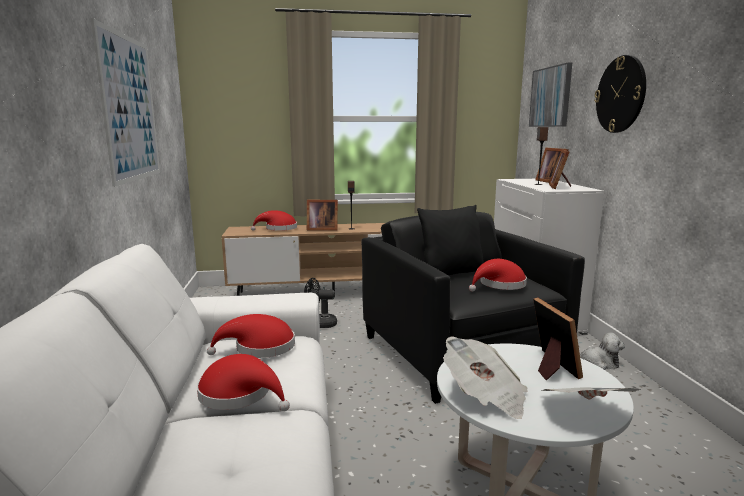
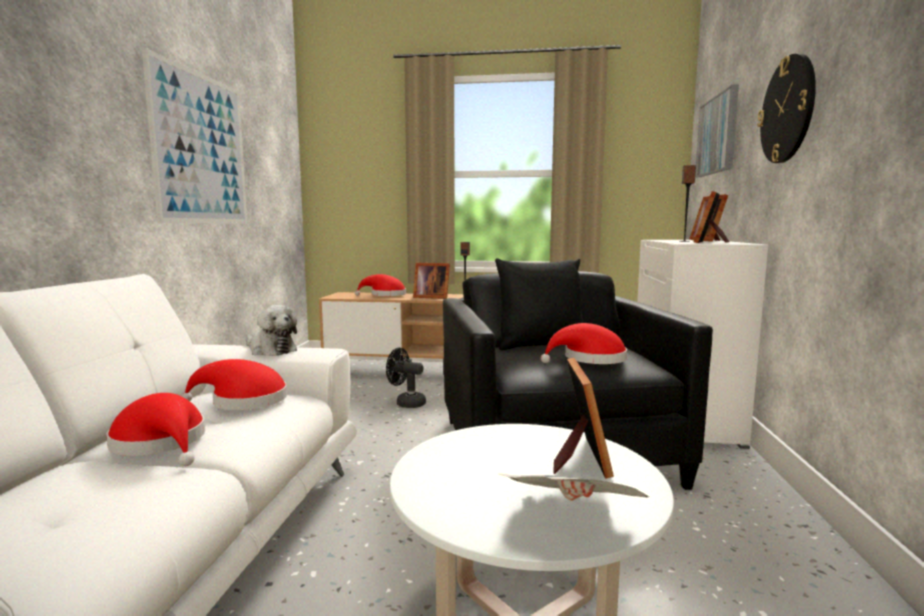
camera: 15 degrees right, 5 degrees down
newspaper [443,337,528,419] -> none
plush toy [580,332,625,370] -> plush toy moved to [246,305,297,356]

